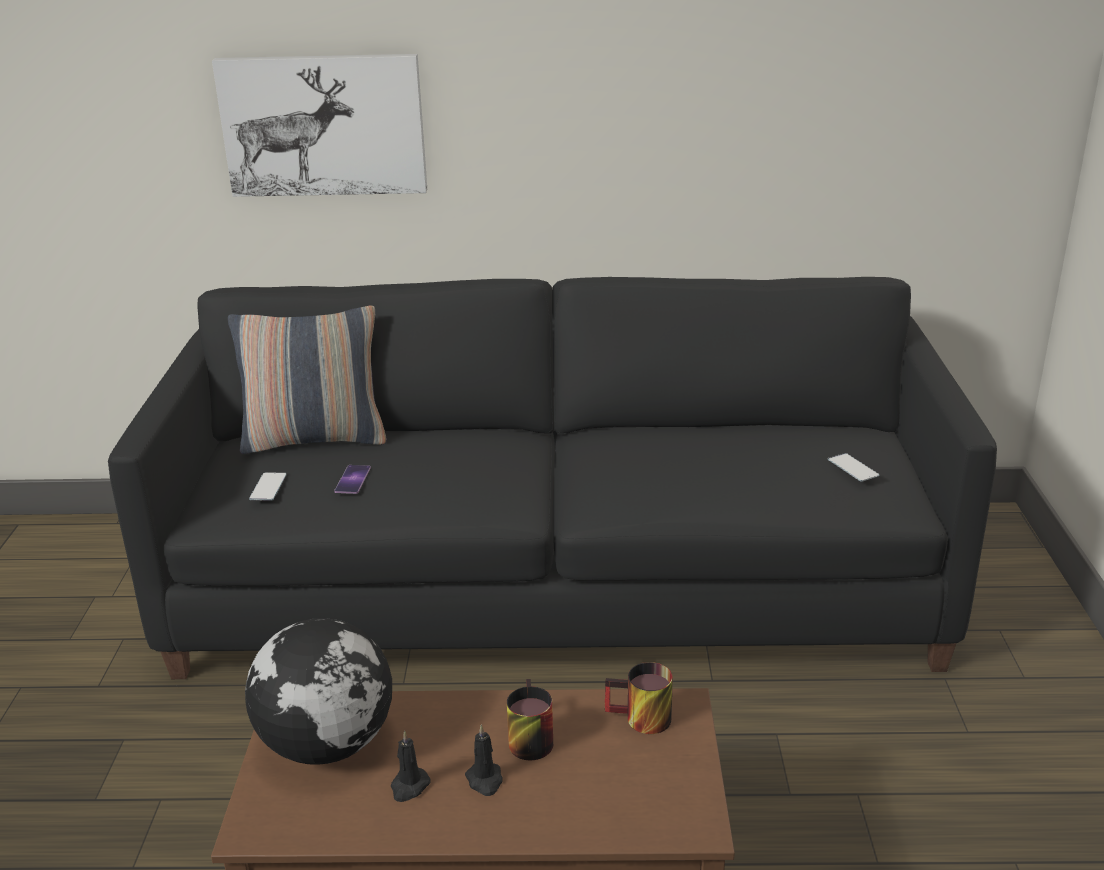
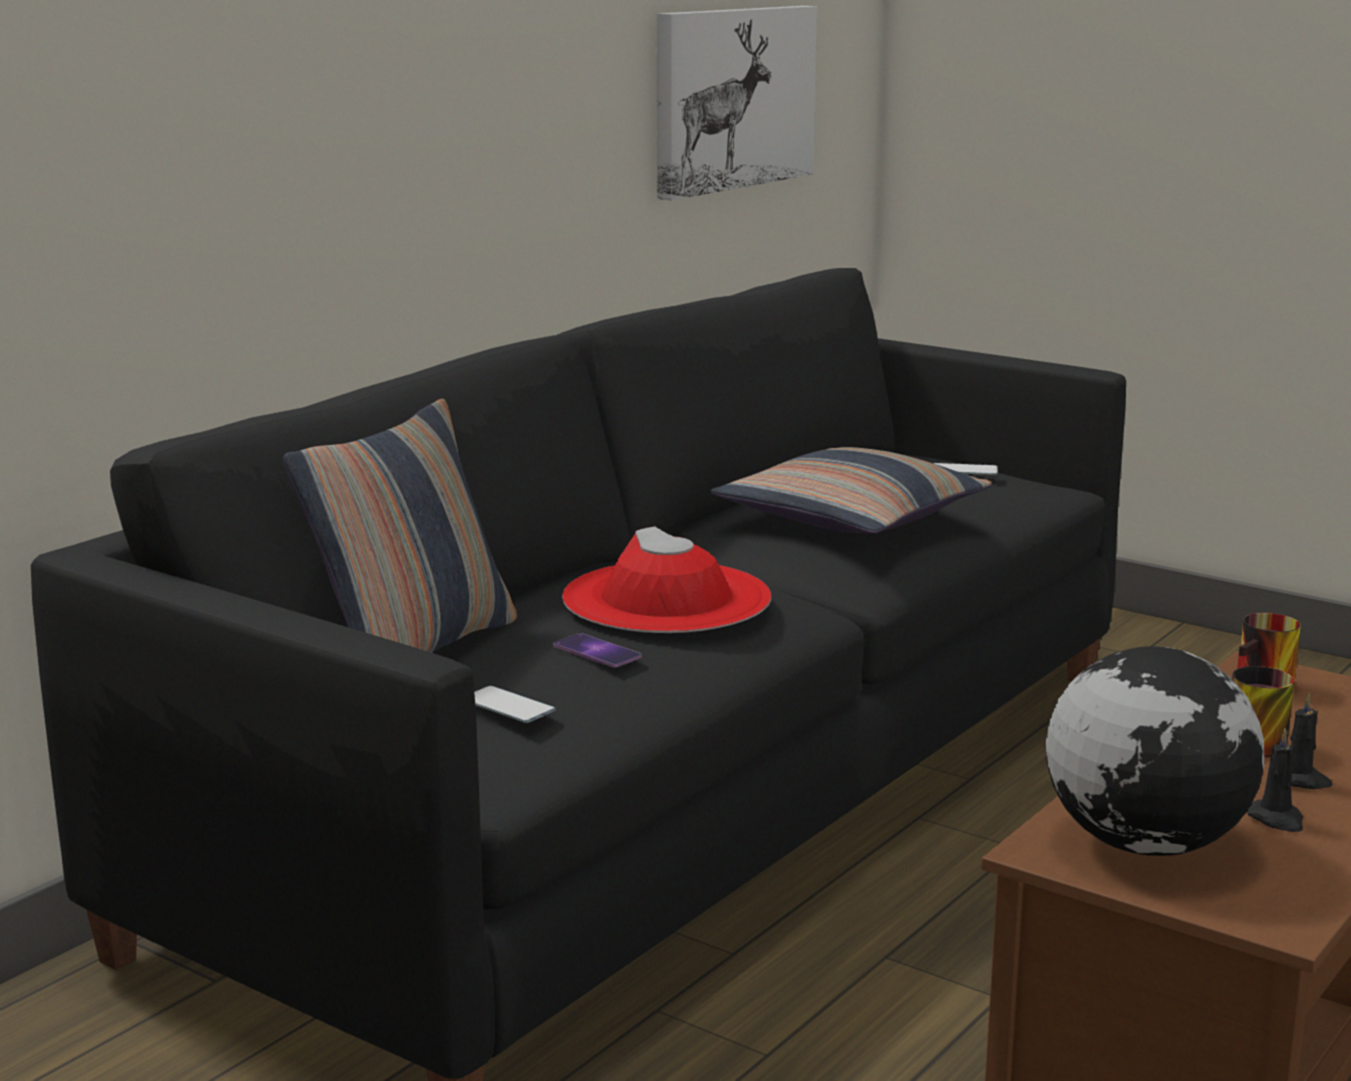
camera: 55 degrees left, 10 degrees down
picture [212,54,427,197] -> picture moved to [657,6,817,200]
none -> red hat [562,527,771,633]
none -> pillow [710,447,992,534]

